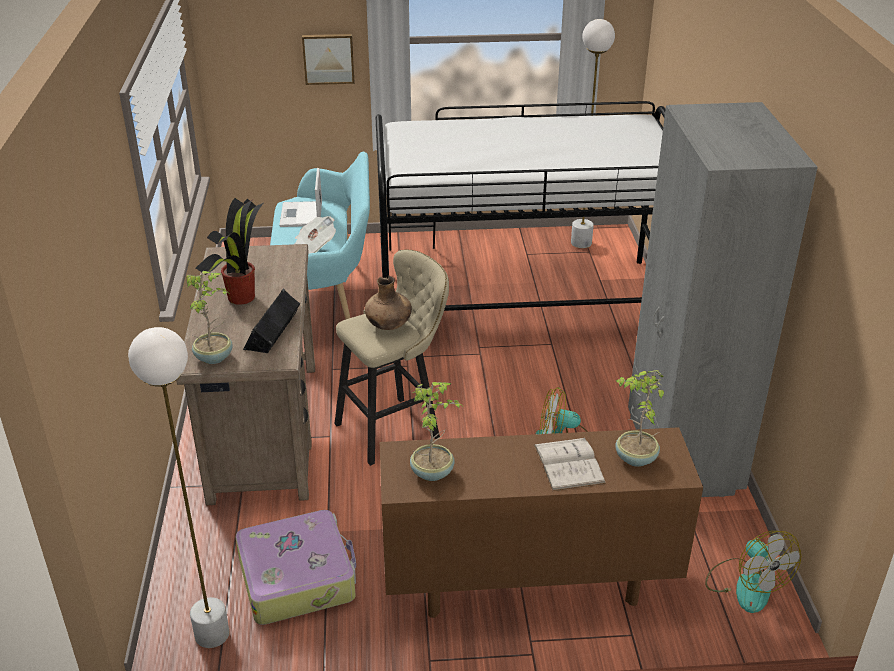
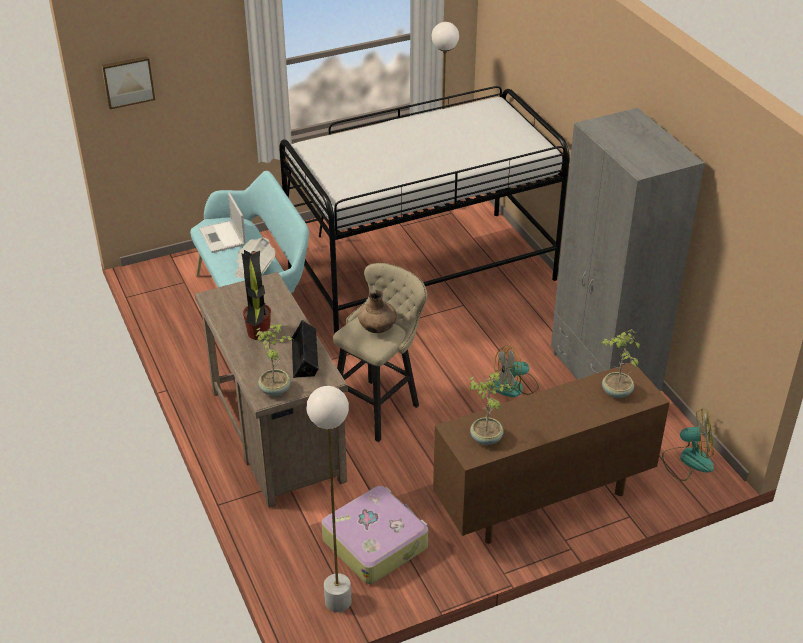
camera: 20 degrees left, 5 degrees up
picture [302,34,354,85] -> picture moved to [101,56,155,109]
white book [534,438,606,491] -> none
fan [705,531,801,613] -> fan turned 45 degrees counterclockwise [662,408,714,481]

